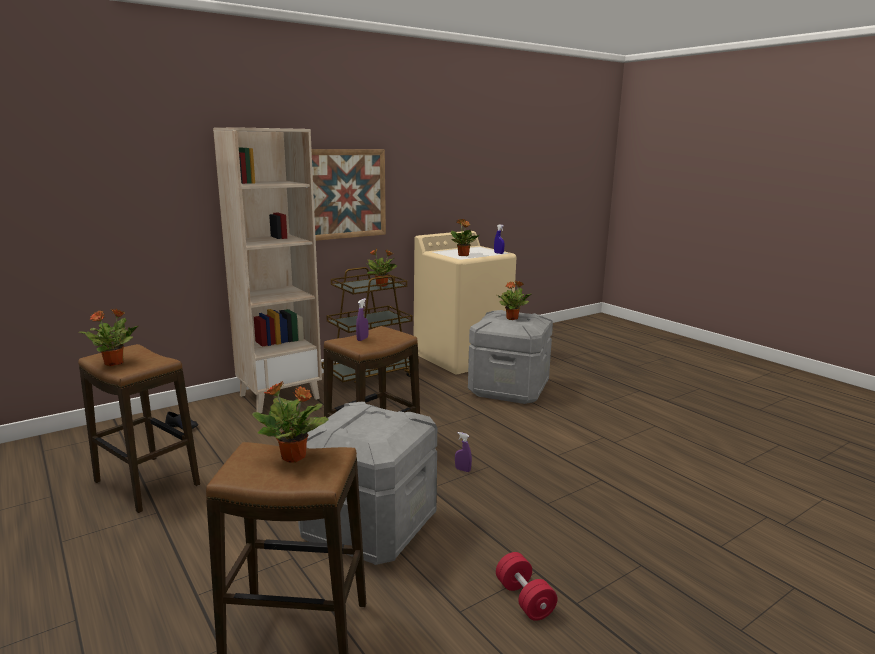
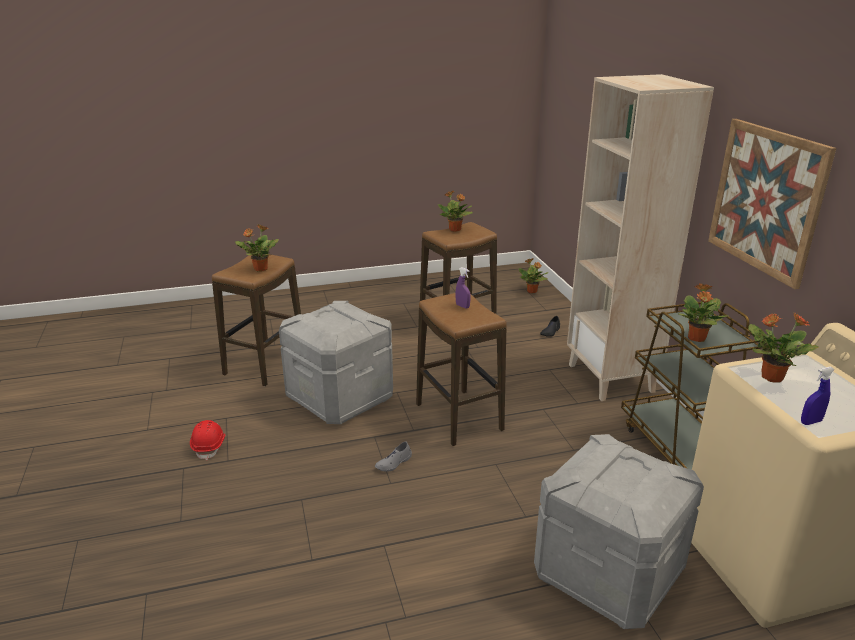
camera: 110 degrees right, 10 degrees up
purple spray bottle [455,432,472,472] -> grey shoe [375,442,412,471]
red dumbbell [496,552,557,621] -> red hard hat [190,420,226,460]
potted plant [497,281,531,320] -> potted plant moved to [519,258,549,293]

